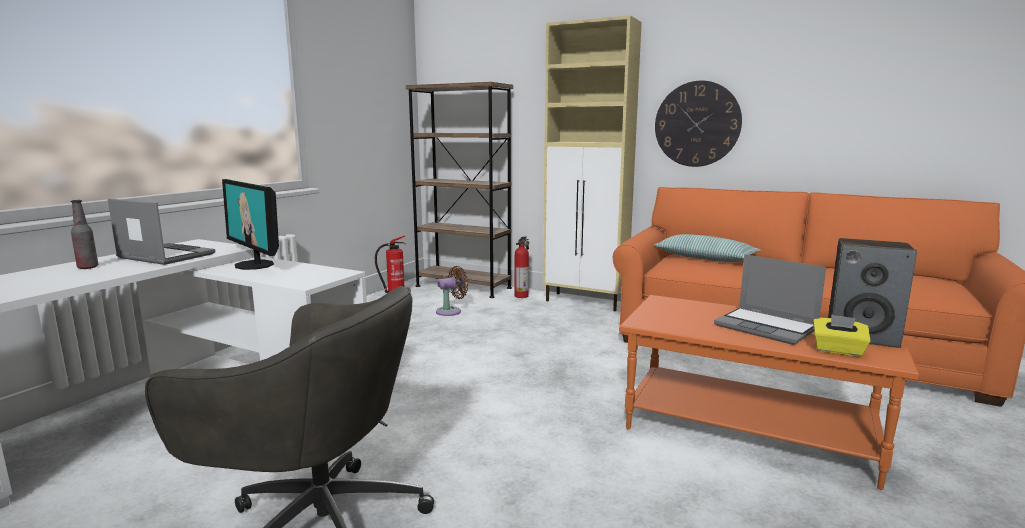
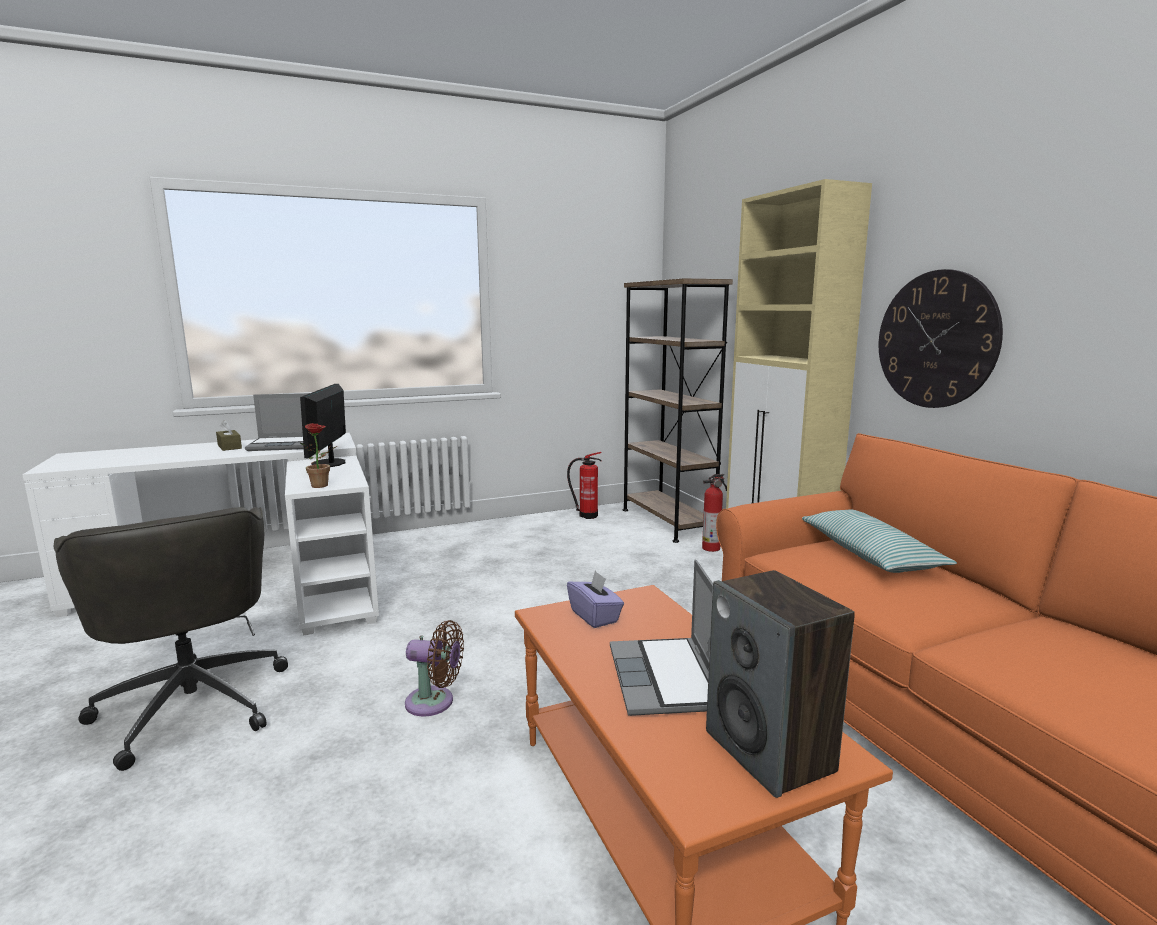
camera: 40 degrees right, 0 degrees up
bottle [71,200,98,269] -> brown tissue box [216,420,242,451]
laptop [108,199,215,265] -> laptop turned 105 degrees clockwise [245,393,309,451]
brown fan [436,266,468,316] -> brown fan moved to [405,620,464,716]
yellow tissue box [813,314,871,357] -> none
none -> potted plant [300,423,337,488]
none -> purple tissue box [567,570,624,628]

